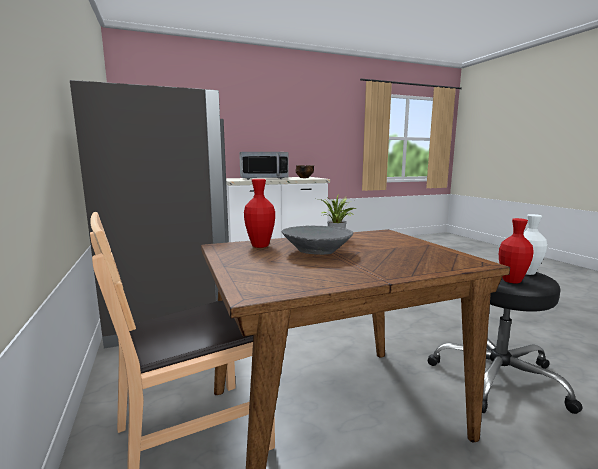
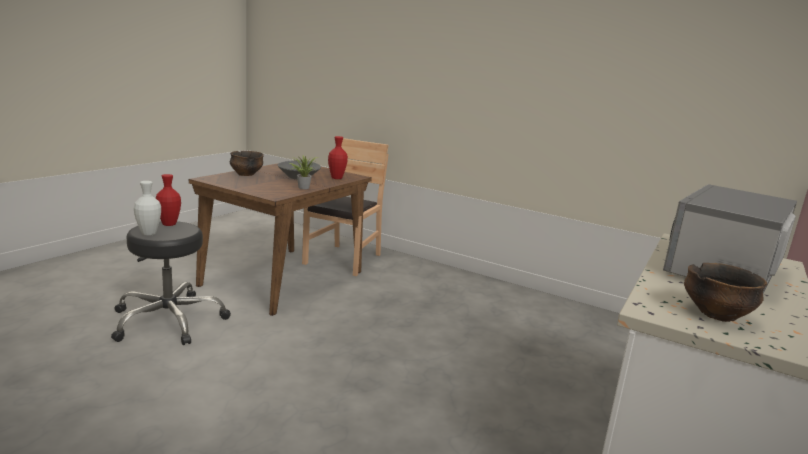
camera: 140 degrees right, 5 degrees up
grey fridge [70,80,229,349] -> none
none -> bowl [230,151,264,176]

